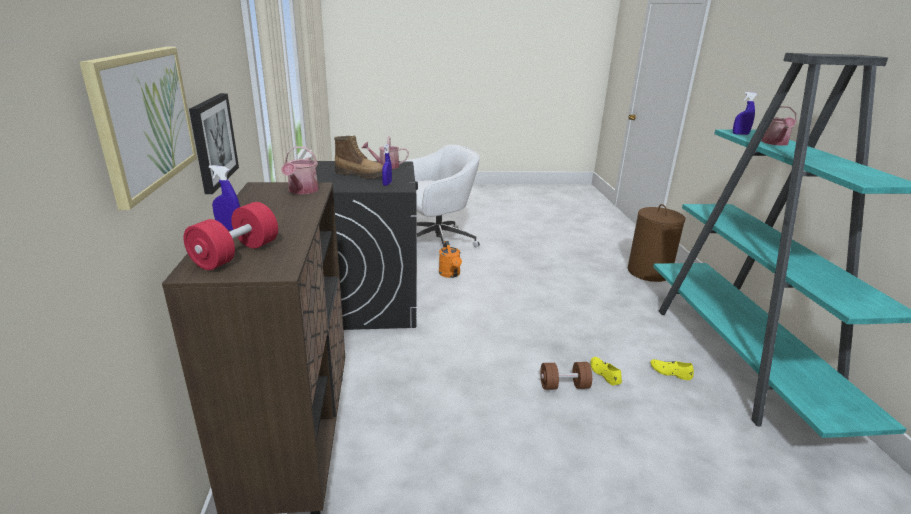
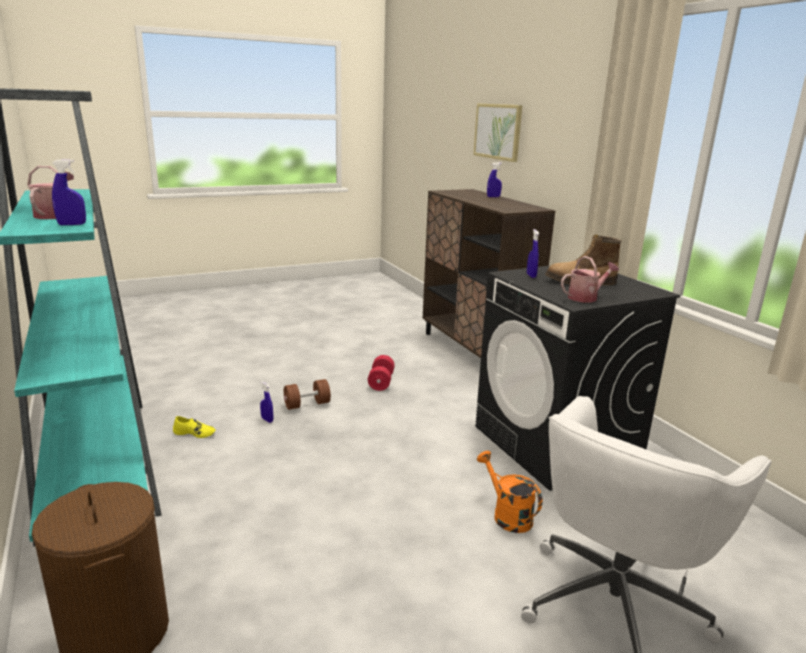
camera: 160 degrees right, 5 degrees down
red dumbbell [183,202,278,270] -> red dumbbell moved to [368,355,395,391]
picture [189,93,239,194] -> none
watering can [281,146,318,194] -> none
yellow shoe [590,357,622,385] -> blue spray bottle [260,381,273,423]

